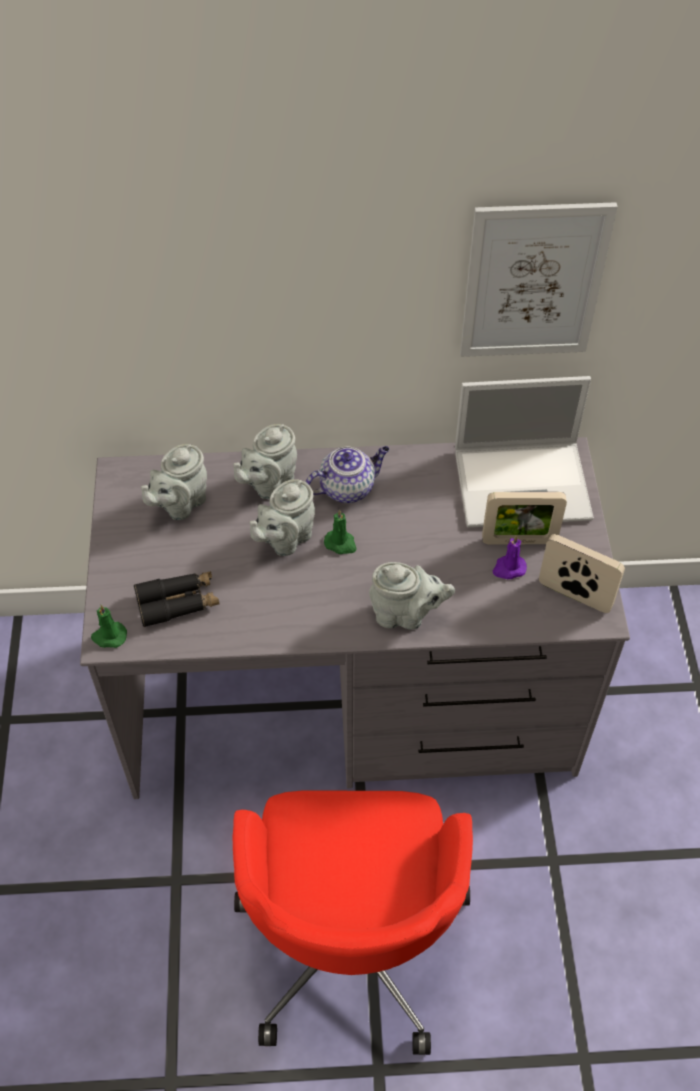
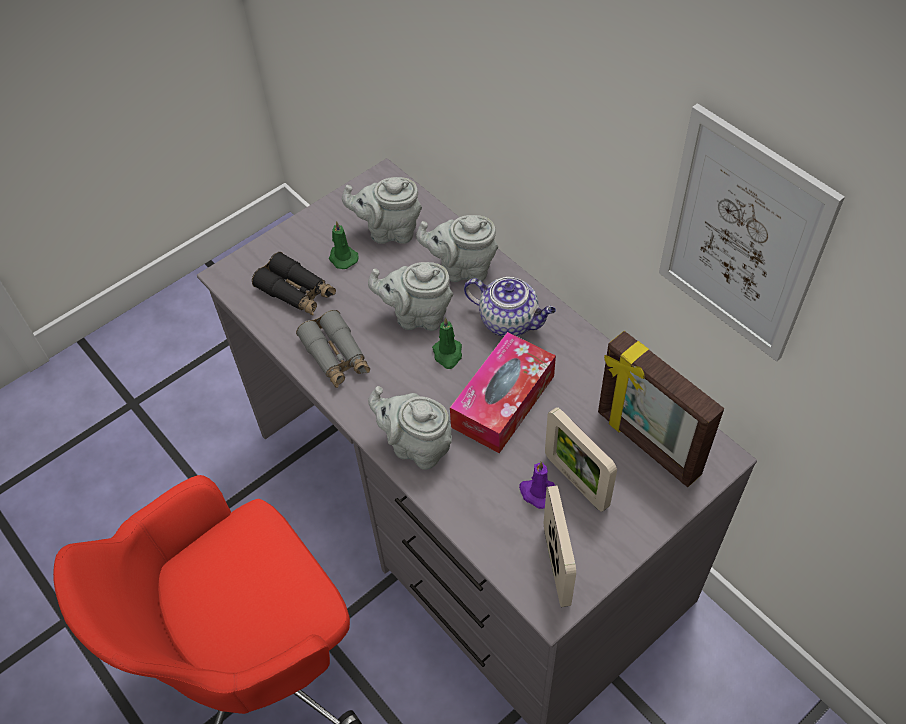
camera: 55 degrees right, 0 degrees up
green candle [91,605,127,648] -> green candle moved to [329,221,359,269]
grey teapot [369,562,455,629] -> grey teapot turned 150 degrees clockwise [368,386,452,470]
laptop [455,376,594,527] -> picture frame [598,331,724,487]
none -> grey binoculars [296,310,370,388]
none -> tissue box [450,332,556,453]

